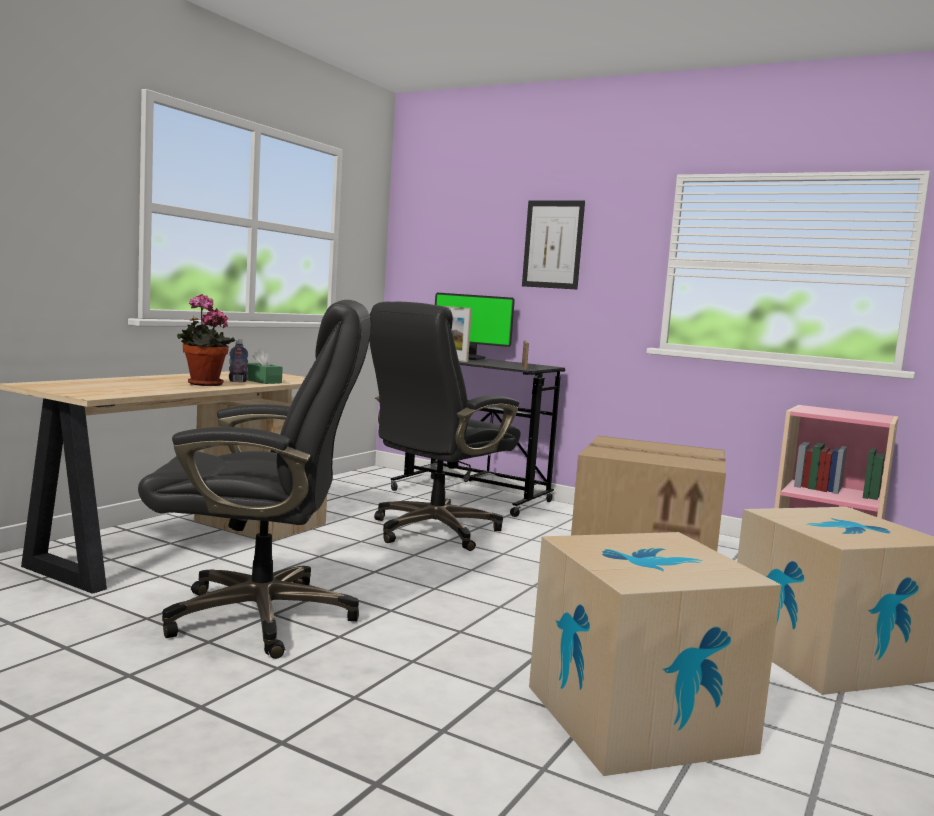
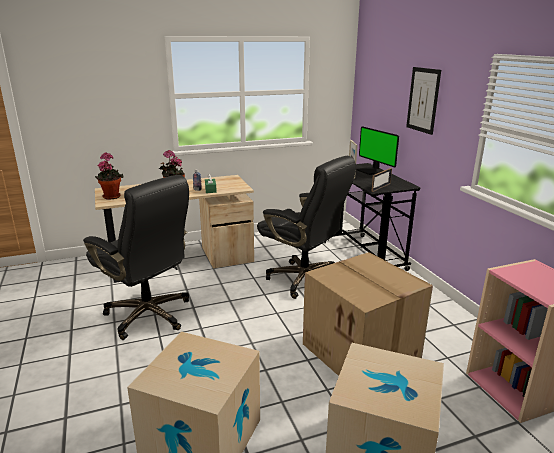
camera: 40 degrees right, 15 degrees up
black office chair [369,302,521,551] -> black office chair turned 135 degrees counterclockwise [257,156,356,299]
none -> potted plant [95,153,123,200]

